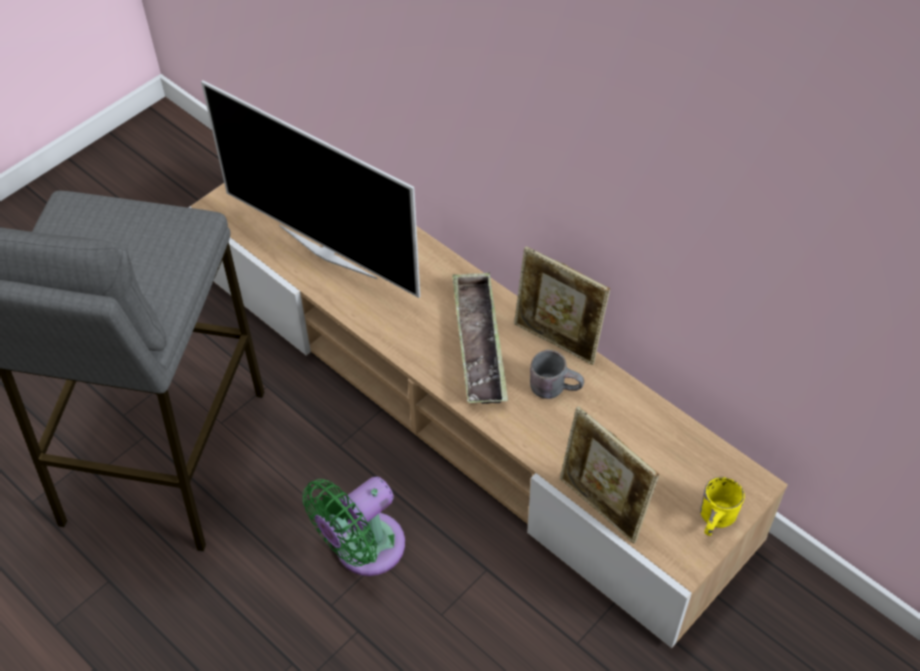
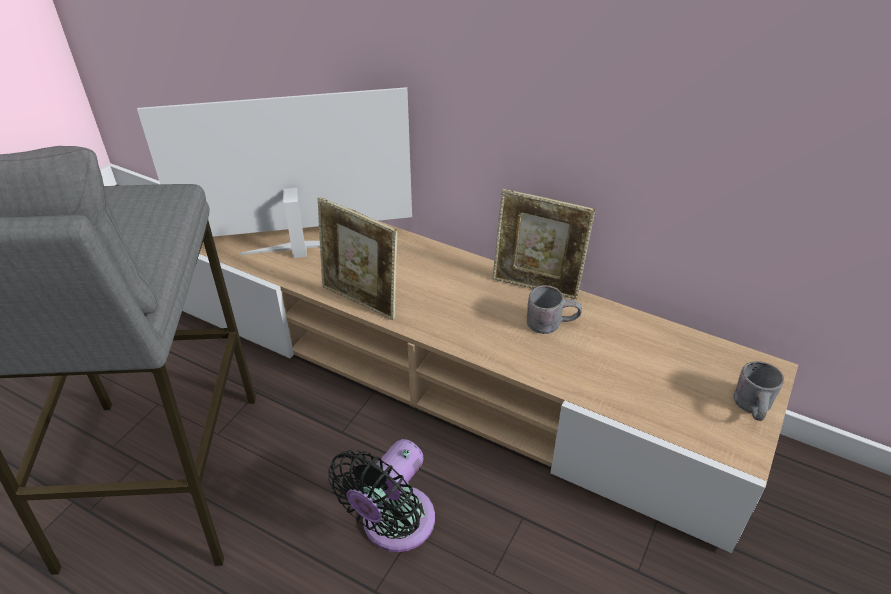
camera: 15 degrees left, 10 degrees down
television [201,80,420,298] -> television turned 150 degrees clockwise [137,87,412,258]
green fan [303,477,405,576] -> black fan [328,439,435,552]
tray [452,273,508,404] -> none
picture frame [560,406,659,543] -> picture frame moved to [318,197,398,320]
yellow mug [700,477,745,536] -> grey mug [734,361,784,421]

